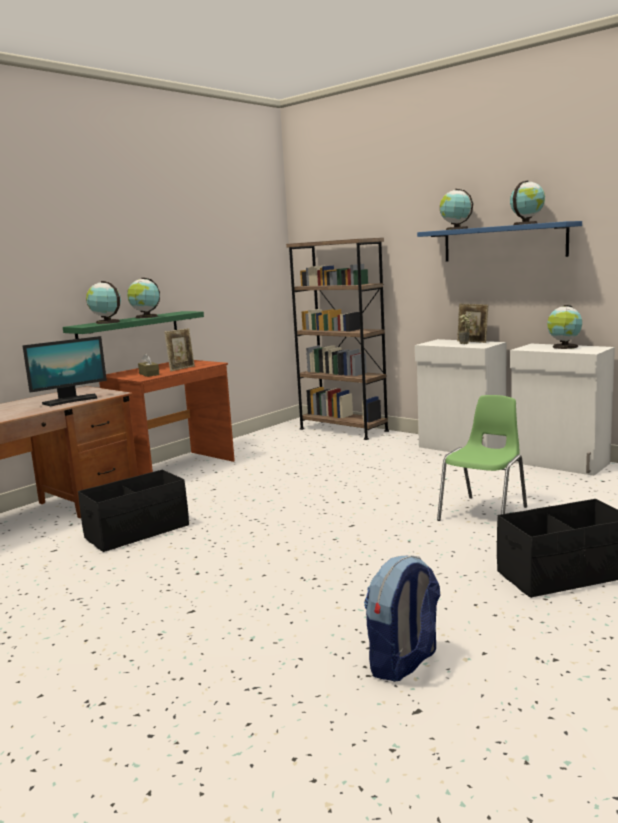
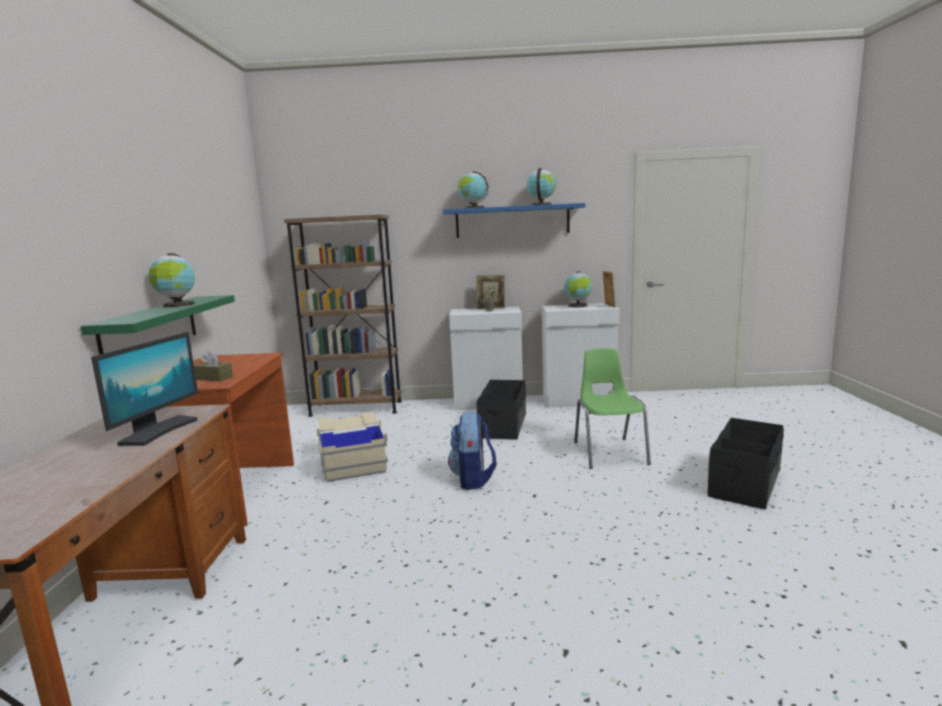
camera: 40 degrees left, 0 degrees up
black storage box [78,470,189,552] -> black storage box moved to [477,380,526,439]
globe [86,281,121,324] -> none
picture frame [164,328,195,371] -> picture frame moved to [603,271,616,308]
backpack [364,555,440,682] -> backpack moved to [448,411,497,490]
none -> beige storage box [317,411,388,482]

